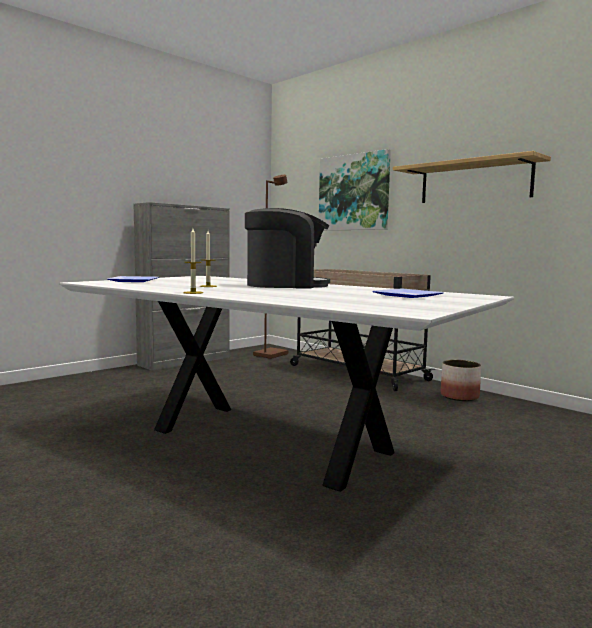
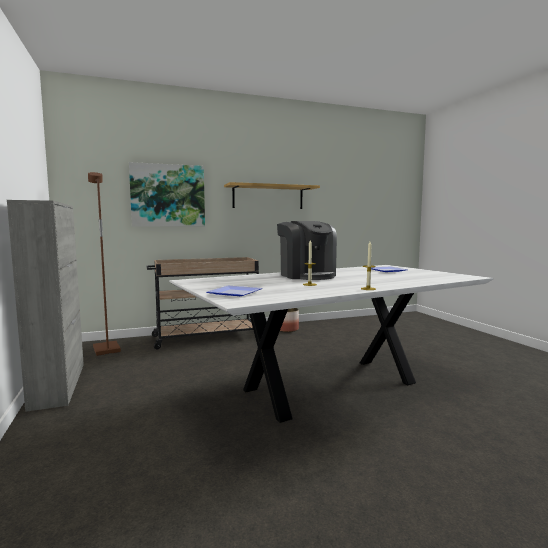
camera: 65 degrees left, 0 degrees up
coffee machine [245,208,330,289] -> coffee machine turned 135 degrees clockwise [277,221,337,280]

